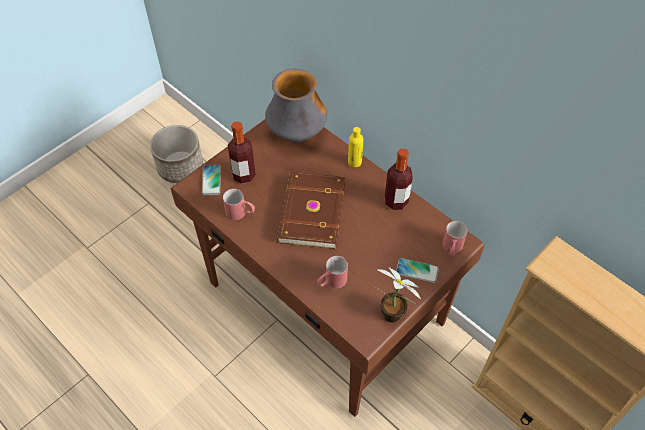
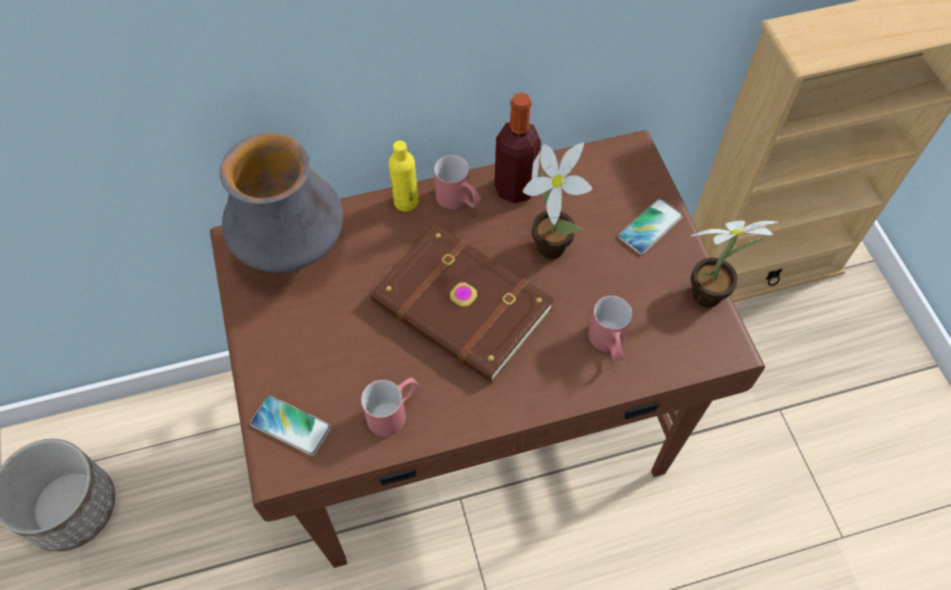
camera: 60 degrees left, 5 degrees up
bottle [228,121,256,184] -> none
red mug [443,221,468,257] -> red mug moved to [434,155,481,209]
none -> potted plant [522,143,593,259]

